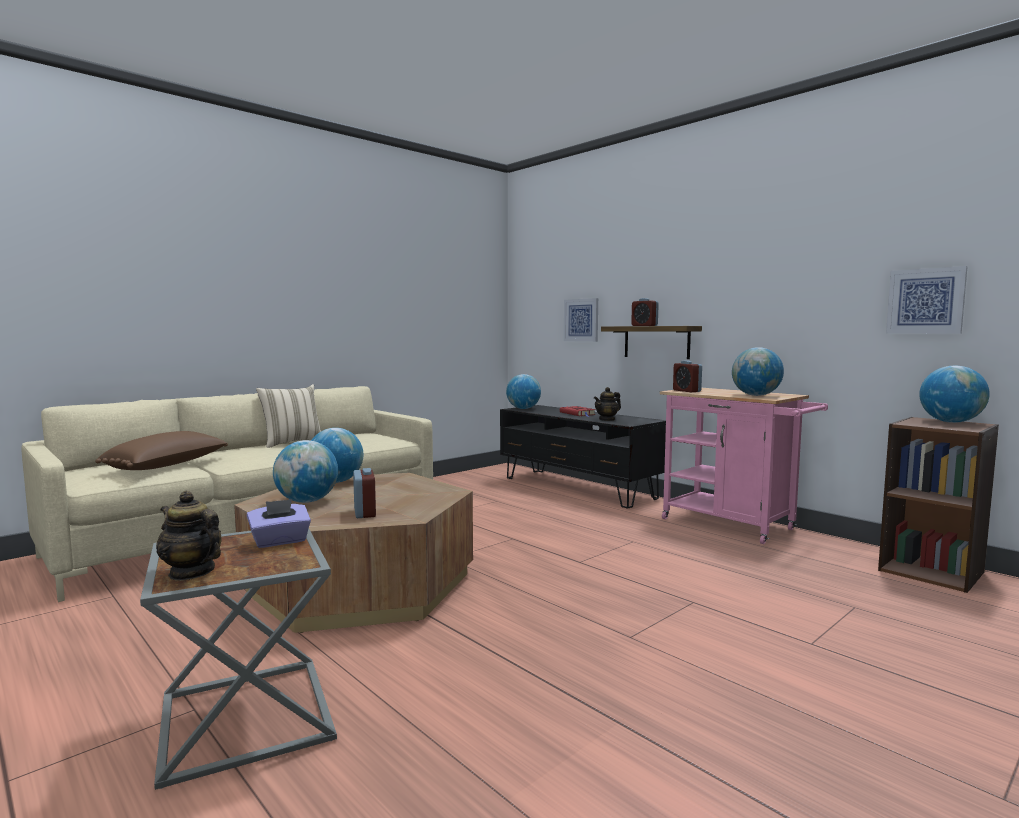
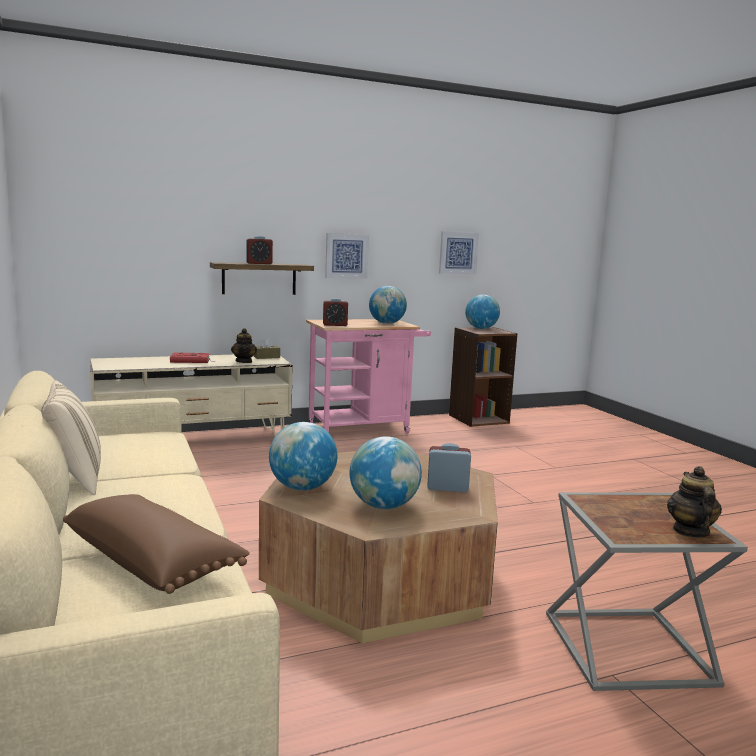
camera: 70 degrees left, 5 degrees up
teapot [156,491,222,581] -> teapot turned 135 degrees clockwise [667,466,722,537]
purple tissue box [247,499,311,548] -> none
black tv stand [500,405,666,509] -> beige tv stand [90,355,293,436]
globe [506,374,541,409] -> none
picture [564,298,598,342] -> picture moved to [325,233,369,279]
none -> brown tissue box [254,337,280,359]

